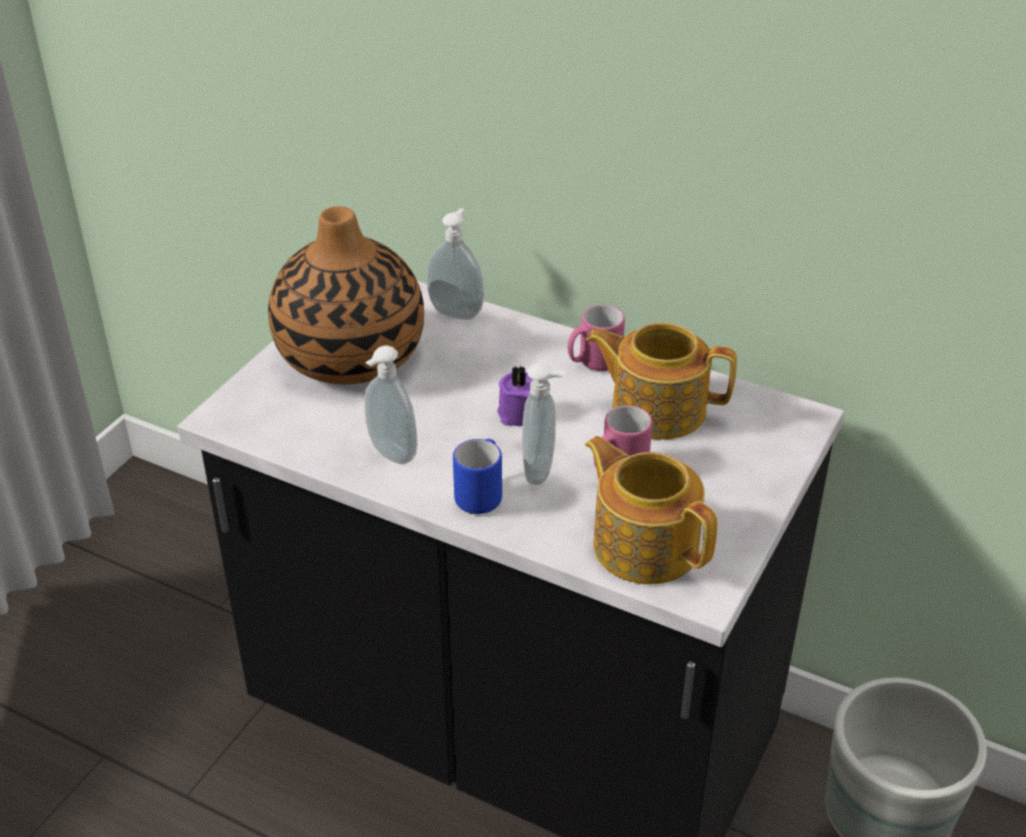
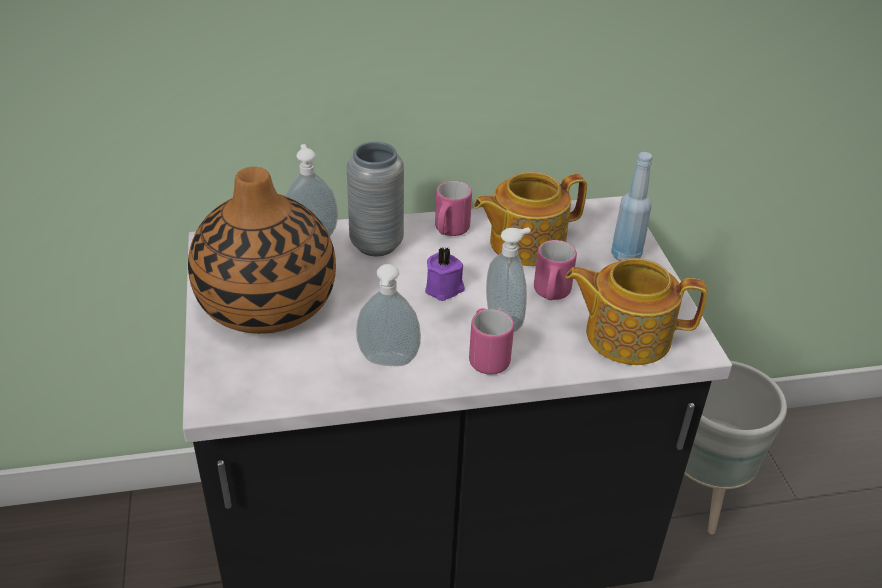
camera: 40 degrees left, 0 degrees up
blue mug [453,439,502,514] -> pink mug [469,308,514,375]
none -> grey vase [347,142,404,256]
none -> blue bottle [611,152,653,261]

